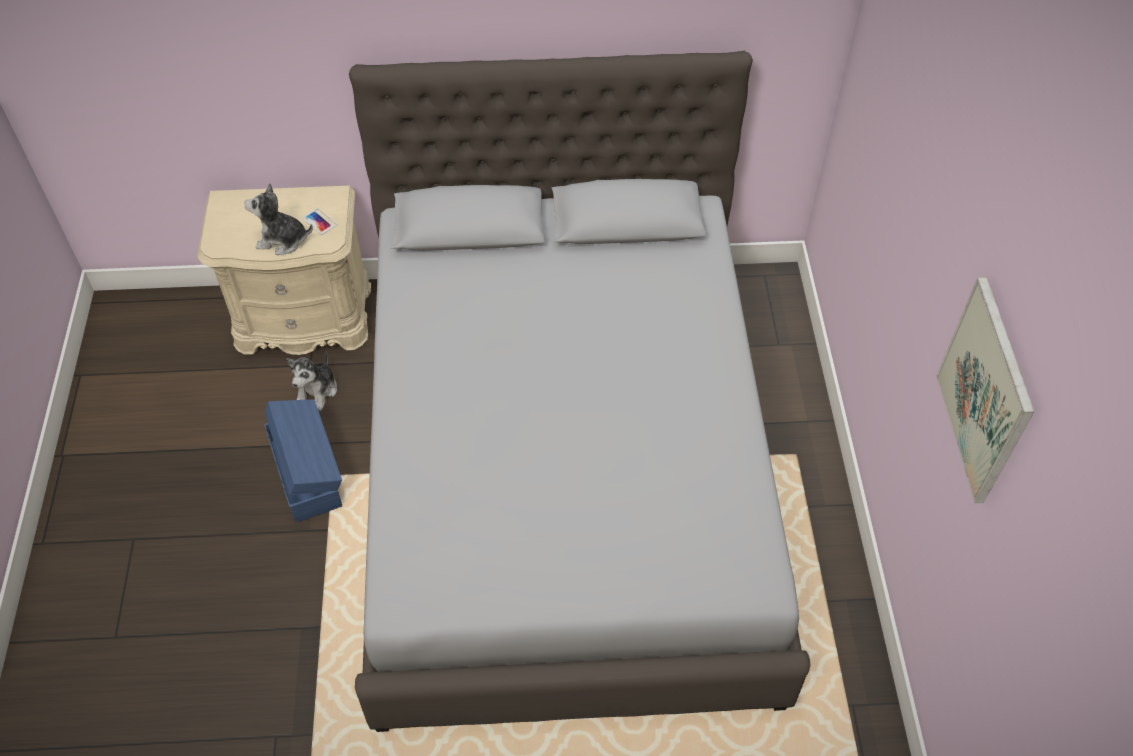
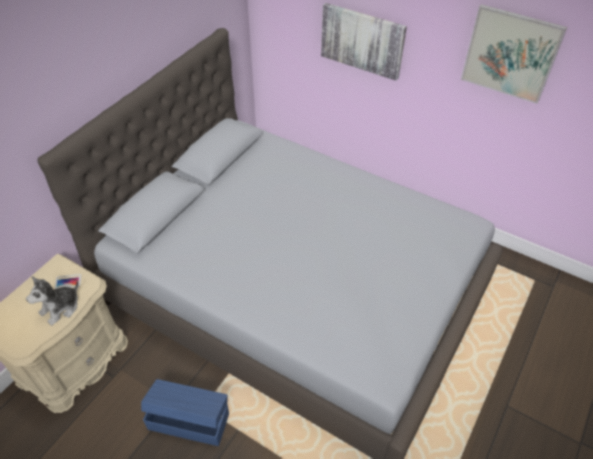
camera: 55 degrees left, 5 degrees down
plush toy [286,352,337,411] -> none
none -> picture [321,3,407,81]

